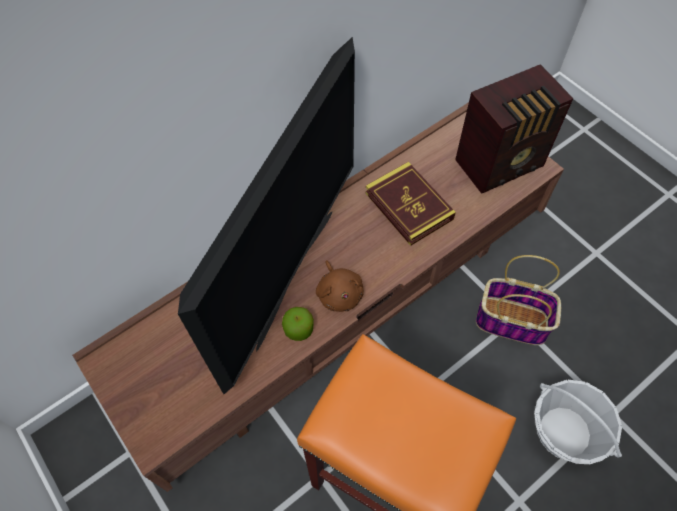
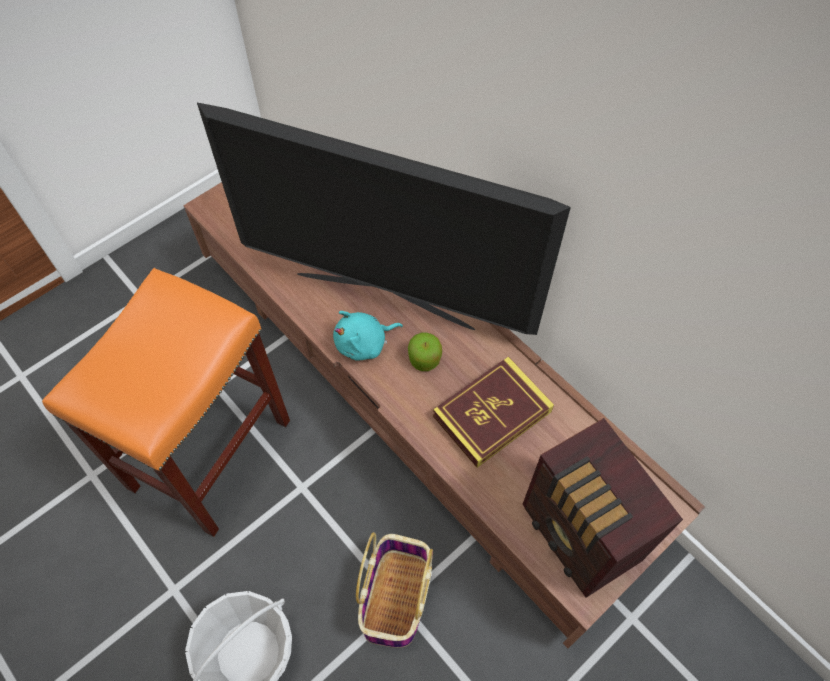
camera: 85 degrees right, 0 degrees up
apple [282,307,314,341] -> apple moved to [408,332,442,371]
brown plush toy [316,260,364,312] -> turquoise plush toy [333,311,403,361]

